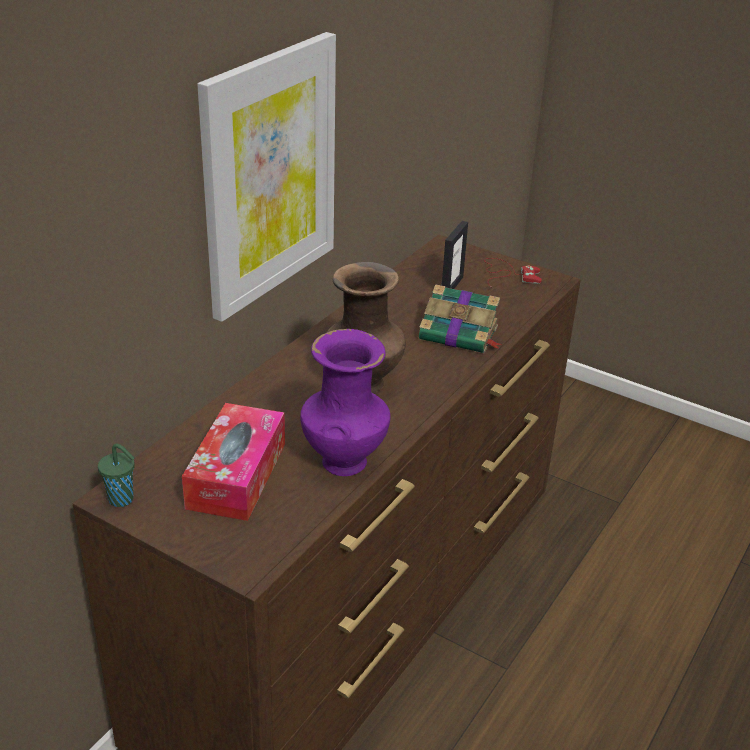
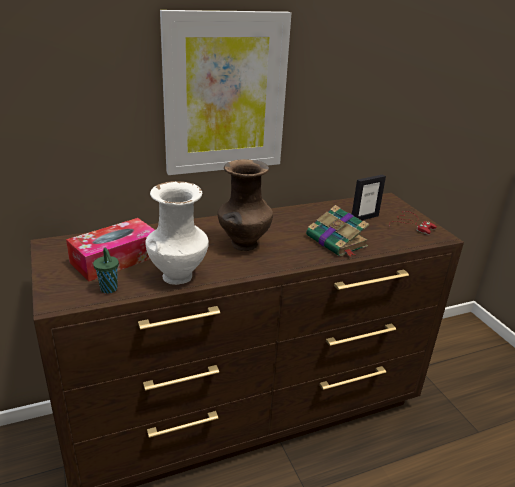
camera: 35 degrees right, 5 degrees down
green cup [98,444,135,507] -> green cup moved to [93,248,119,293]
purple vase [300,329,390,476] -> white vase [146,181,209,285]

